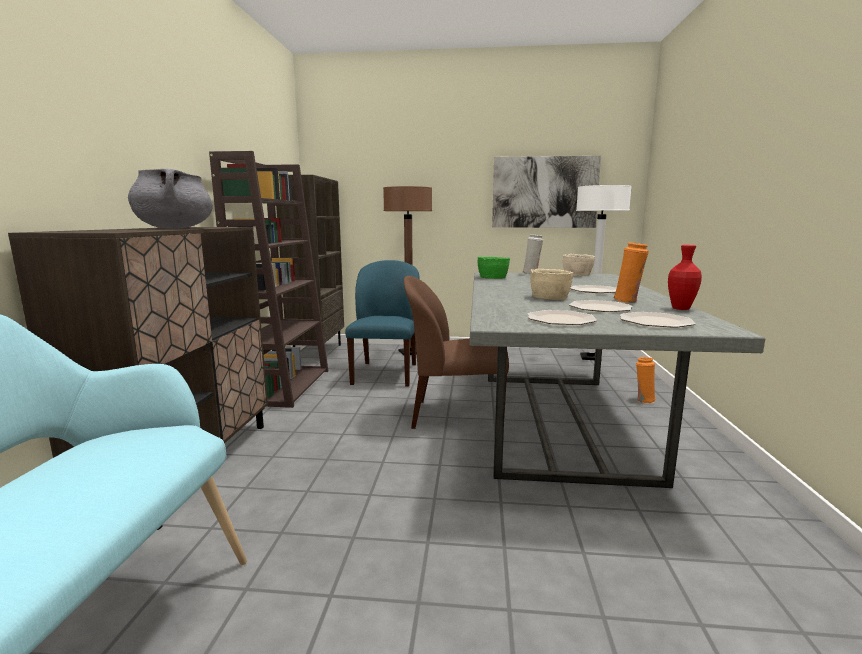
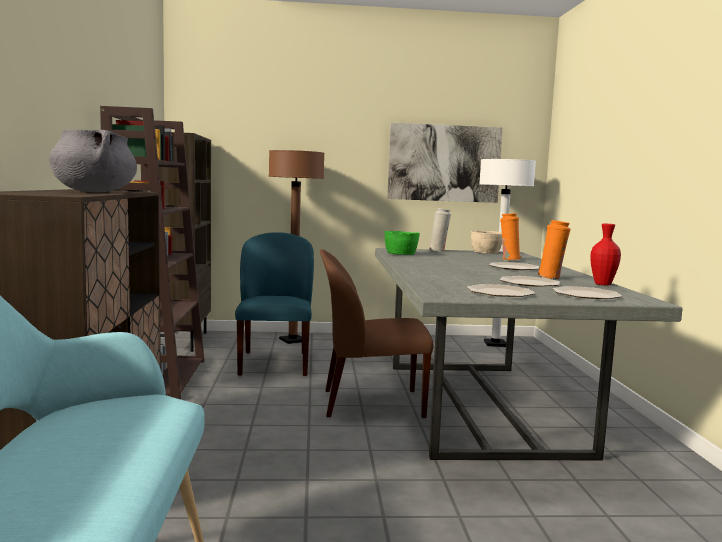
camera: 10 degrees left, 5 degrees down
beige bowl [530,269,573,300] -> none
orange vase [636,357,656,403] -> orange vase moved to [500,213,521,260]

